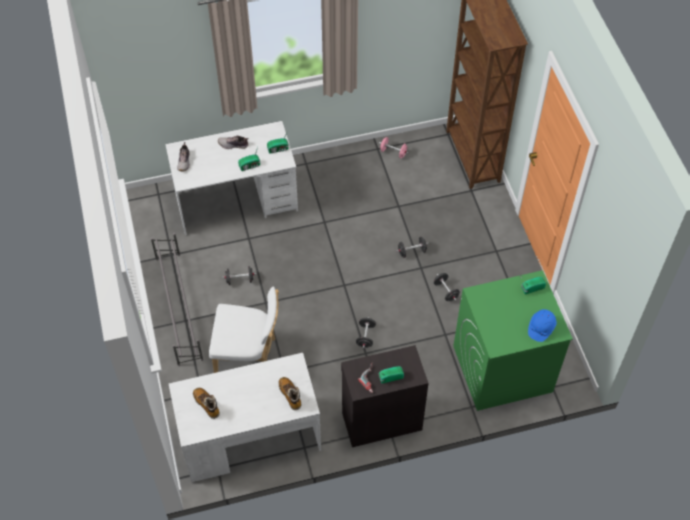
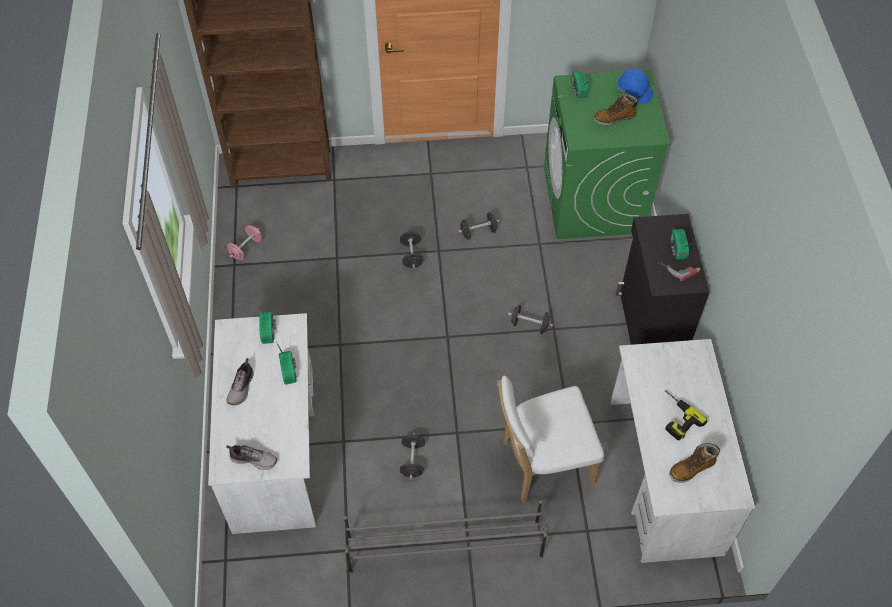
camera: 80 degrees left, 0 degrees up
white chair [209,287,279,373] -> white chair turned 120 degrees counterclockwise [497,375,604,502]
boot [278,377,301,410] -> boot moved to [594,94,639,125]
none -> power drill [665,390,708,440]

